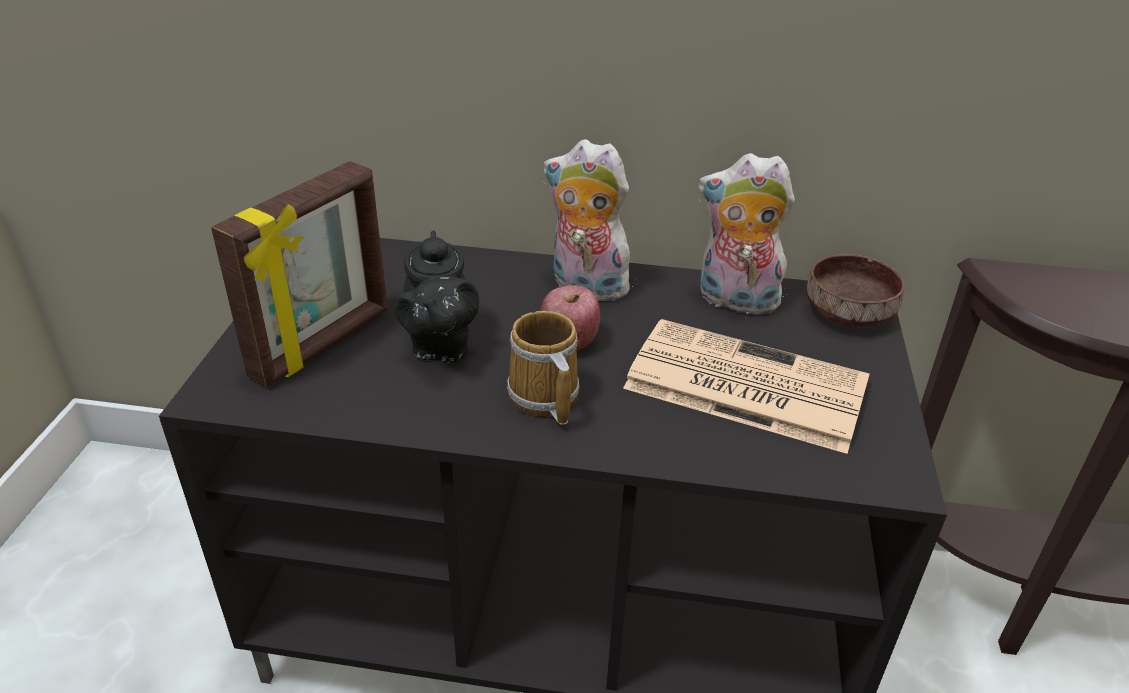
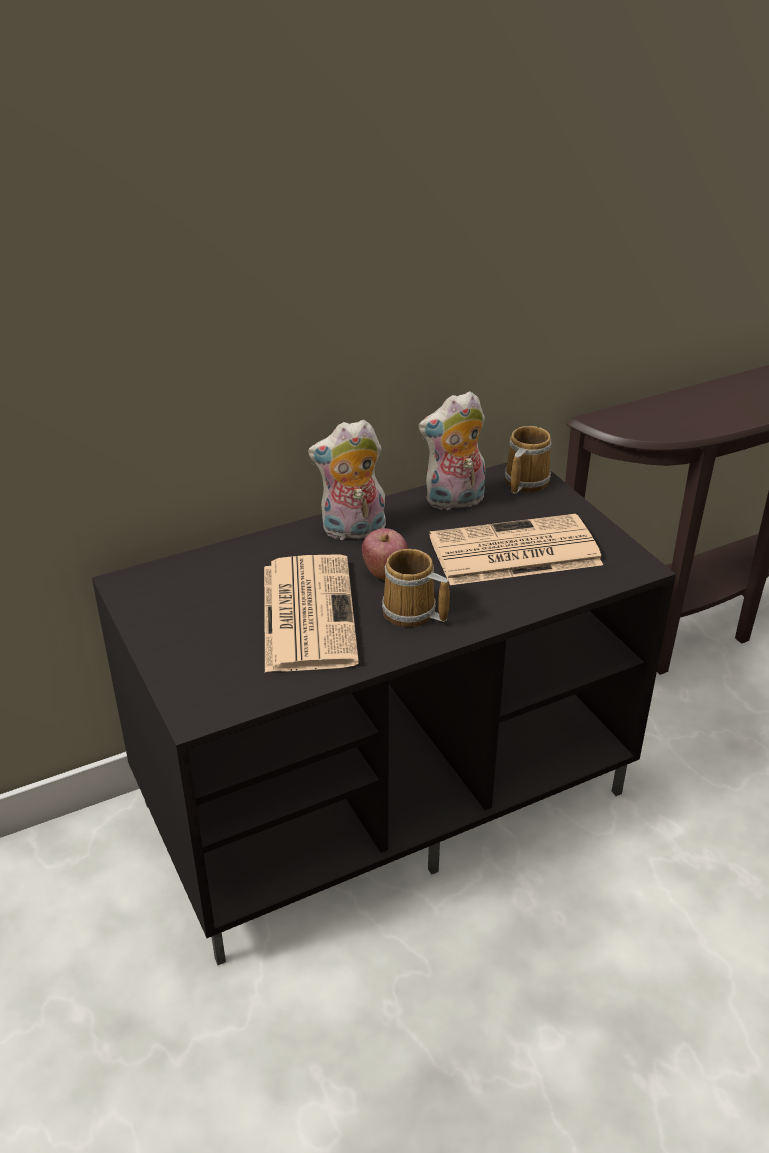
camera: 35 degrees left, 0 degrees up
picture frame [211,161,388,387] -> none
black teapot [395,230,479,362] -> newspaper [264,554,359,672]
brown bowl [807,254,905,328] -> mug [505,426,552,494]

